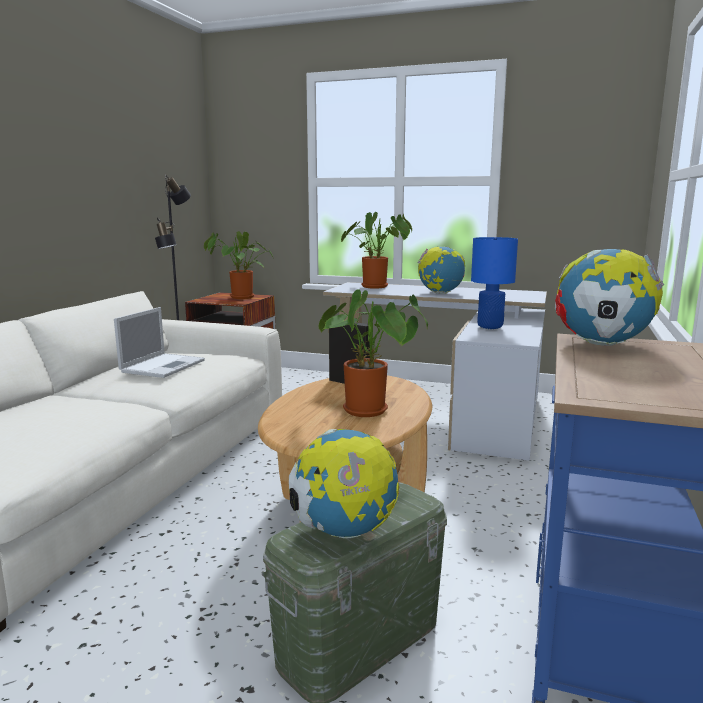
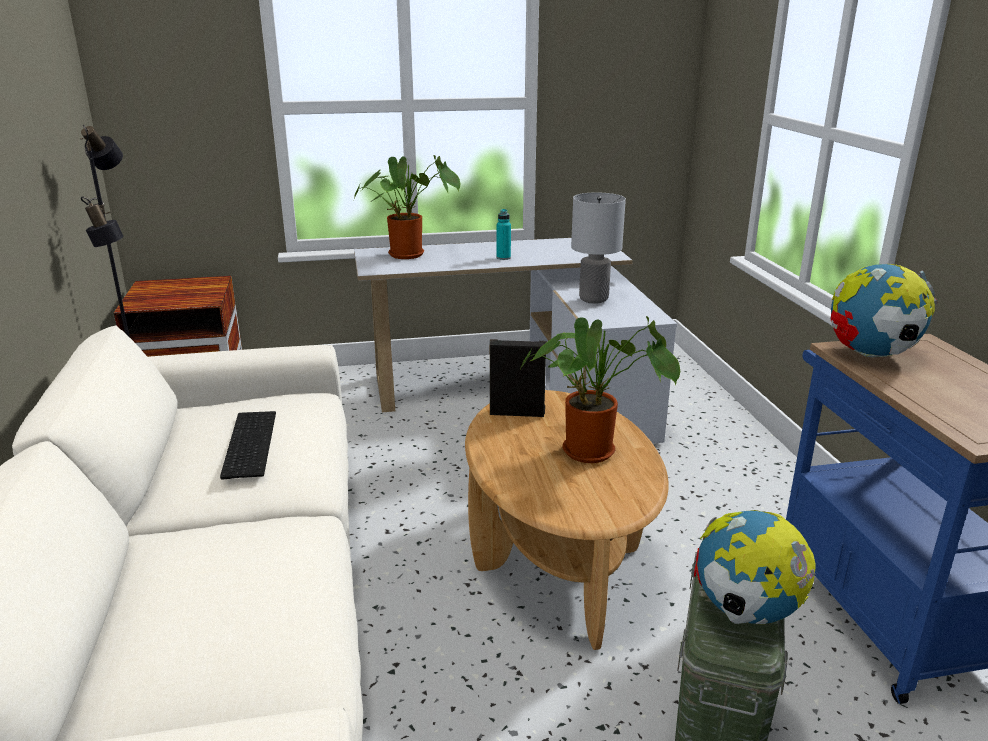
camera: 30 degrees left, 10 degrees up
laptop [114,307,205,378] -> keyboard [220,411,276,480]
potted plant [204,231,273,299] -> none
globe [418,247,465,294] -> turquoise bottle [497,209,511,260]
blue table lamp [471,237,518,329] -> grey table lamp [571,192,626,304]

